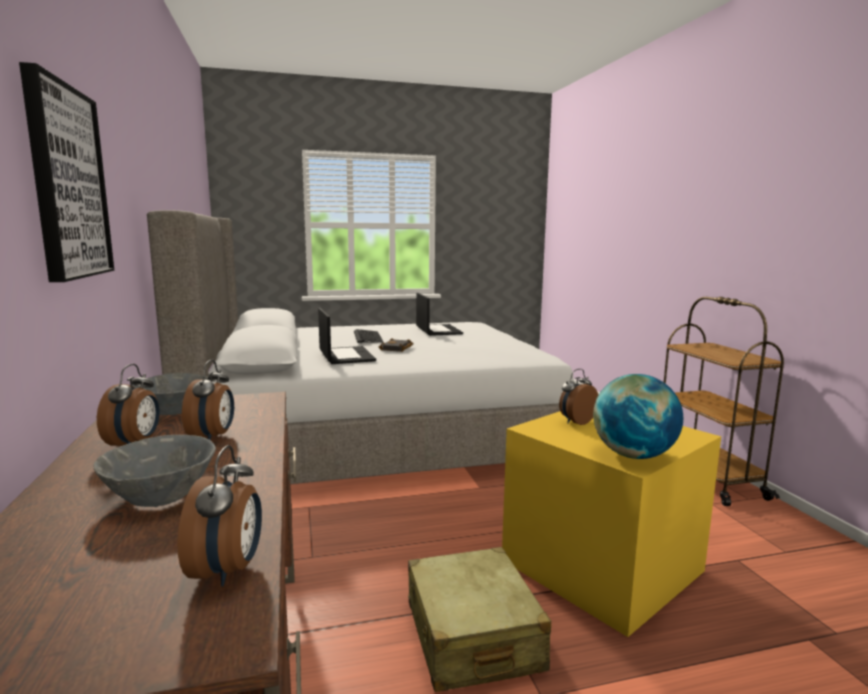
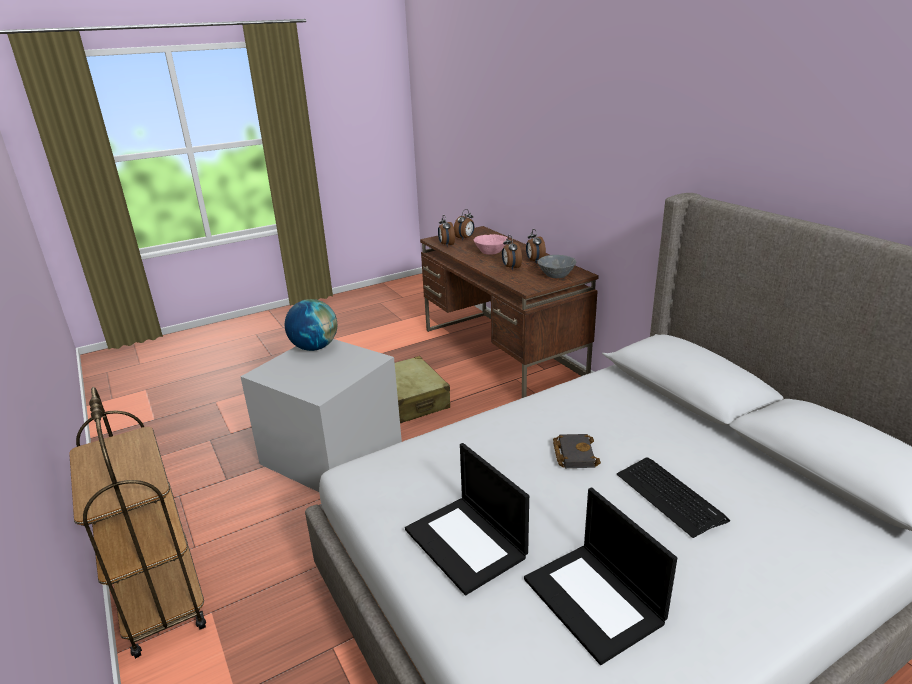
camera: 165 degrees right, 15 degrees up
picture [19,62,114,282] -> none
grey bowl [94,435,216,507] -> pink bowl [474,234,508,255]
laptop [318,308,376,364] -> laptop moved to [405,443,529,595]
yellow storage box [502,411,721,637] -> grey storage box [240,339,402,492]
alarm clock [559,369,598,425] -> alarm clock moved to [454,209,474,240]

